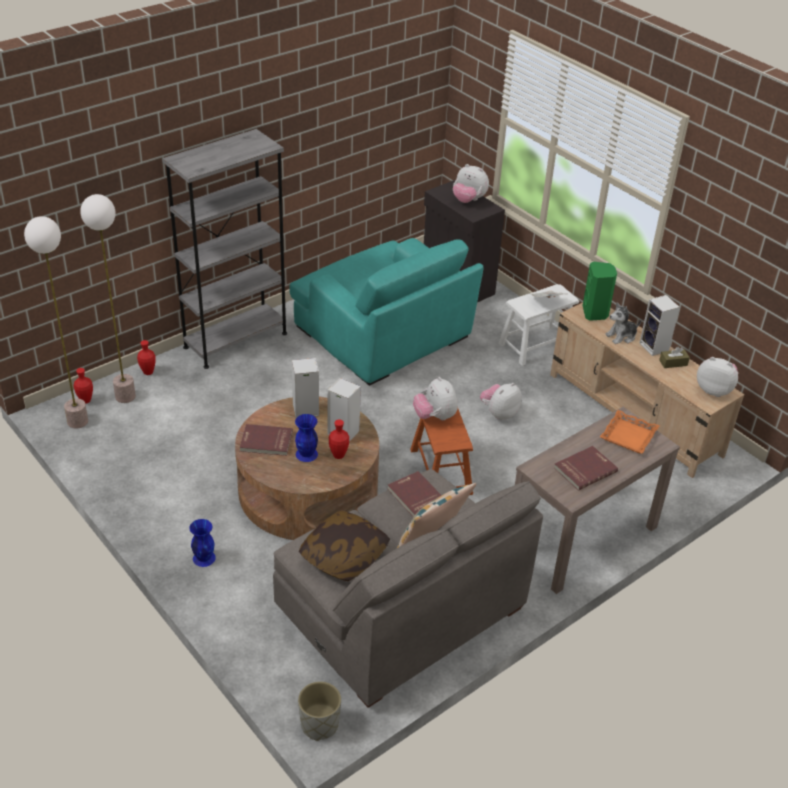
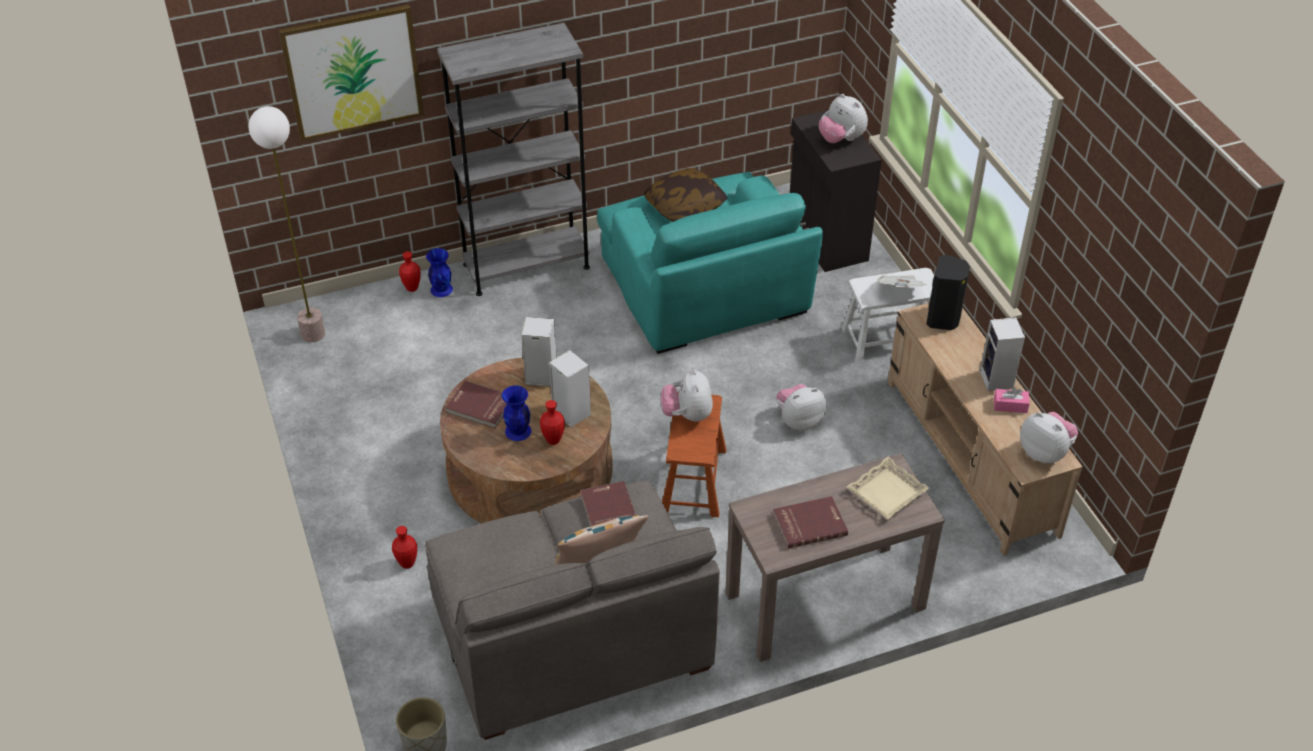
camera: 20 degrees right, 5 degrees up
red vase [74,368,93,404] -> red vase moved to [392,526,417,569]
floor lamp [80,194,136,403] -> none
blue vase [189,519,216,567] -> blue vase moved to [426,248,453,297]
pillow [299,511,390,581] -> pillow moved to [644,168,728,222]
green speaker [583,262,617,321] -> black speaker [926,255,970,330]
orange tray [600,410,659,454] -> beige tray [846,457,929,519]
plush toy [605,302,642,344] -> none
brown tissue box [659,347,690,368] -> pink tissue box [994,387,1030,413]
none -> picture [279,4,424,141]

